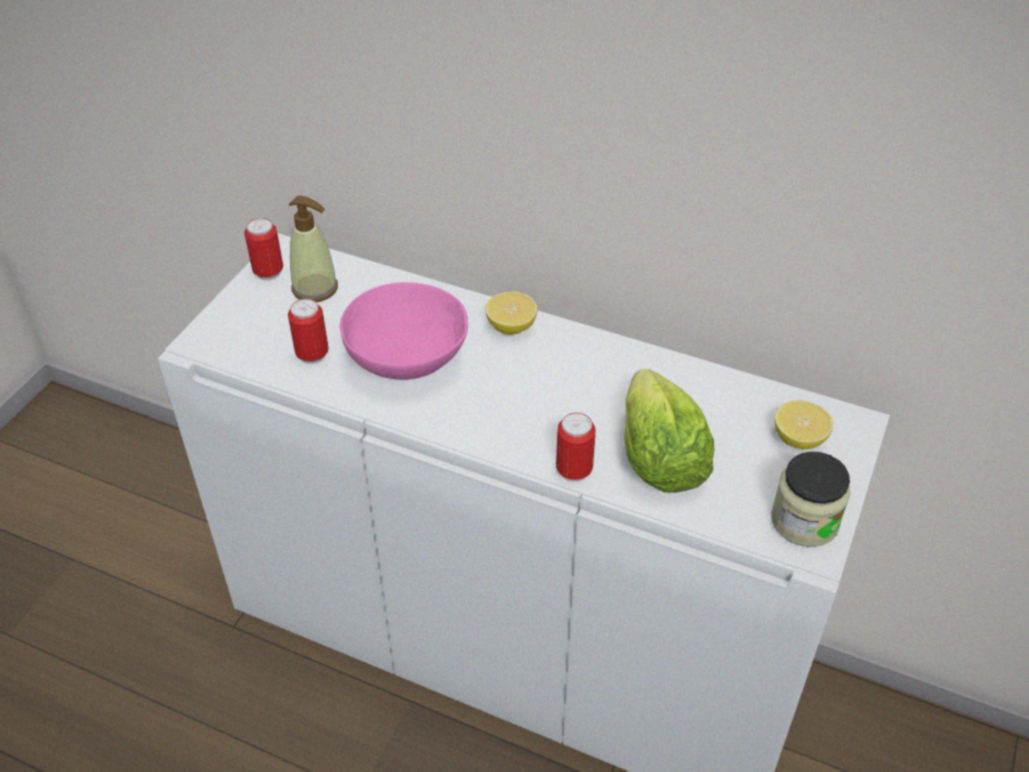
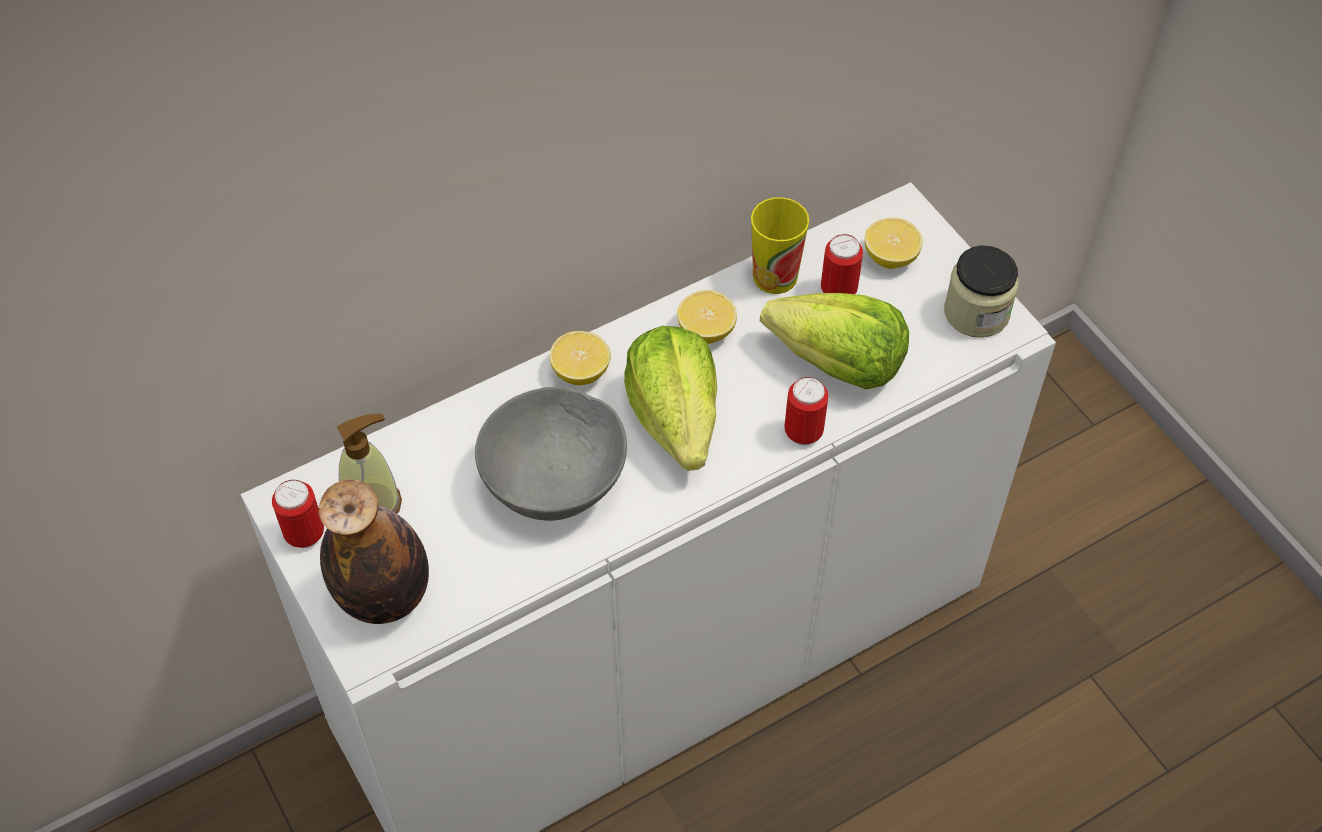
camera: 55 degrees left, 10 degrees up
can [288,299,329,364] -> can moved to [821,234,863,294]
pink bowl [340,282,468,380] -> grey bowl [475,387,627,521]
none -> bottle [319,479,429,624]
none -> lettuce [624,326,717,471]
none -> lemon [677,290,737,344]
none -> cup [751,197,809,294]

